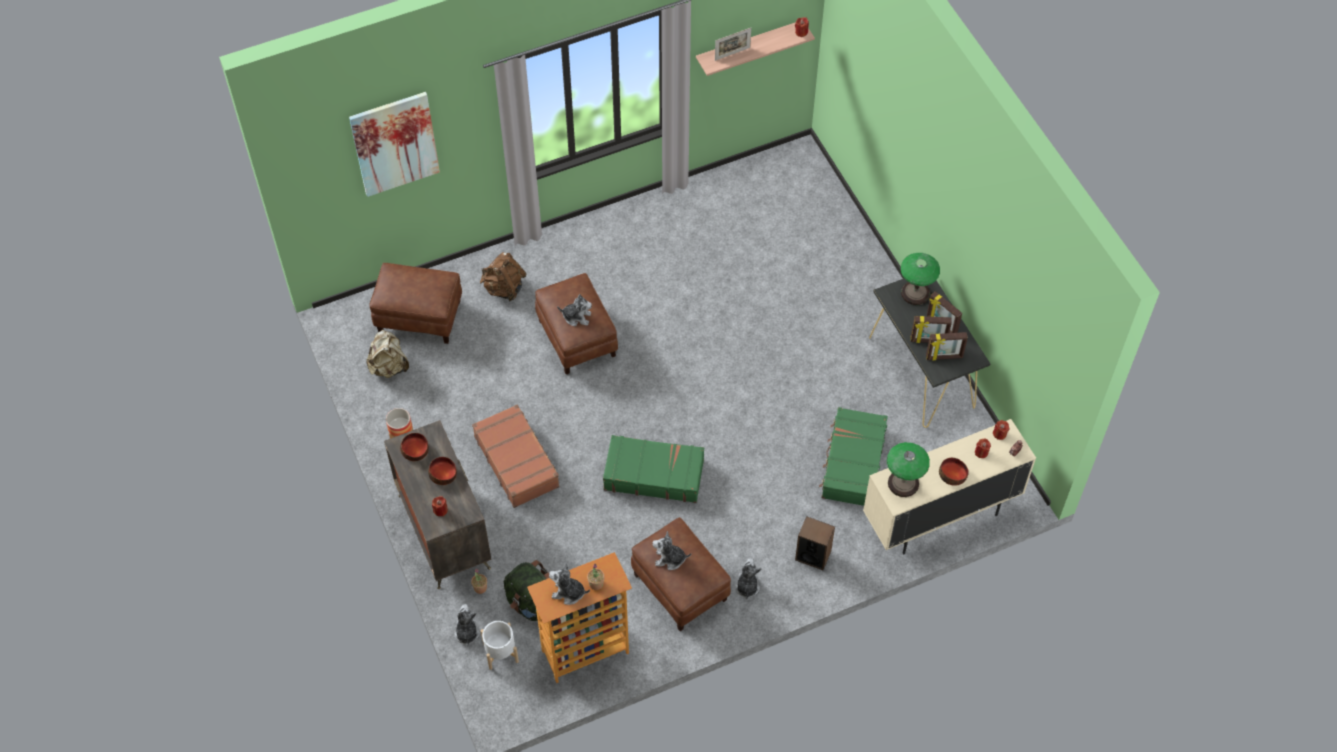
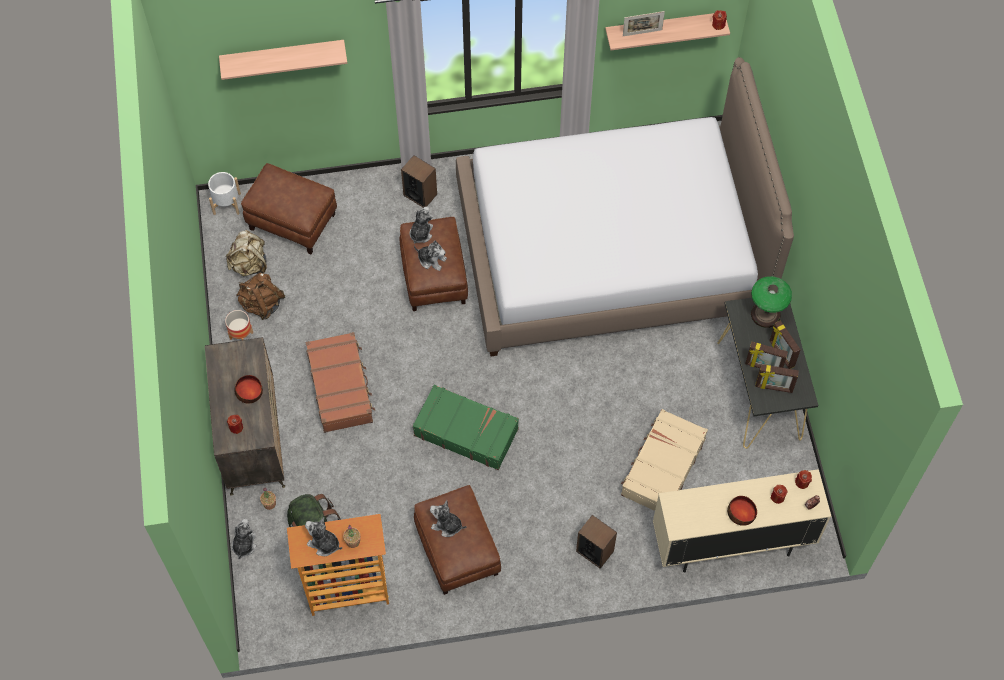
camera: 15 degrees right, 5 degrees up
picture [349,92,440,197] -> shelf [219,40,347,80]
bowl [400,433,429,461] -> none
brown backpack [480,252,527,301] -> brown backpack moved to [236,272,285,320]
white planter [481,621,519,670] -> white planter moved to [208,172,241,215]
plush toy [735,558,762,600] -> plush toy moved to [409,207,433,243]
green suitcase [819,407,888,506] -> beige suitcase [621,409,708,511]
table lamp [887,442,930,497] -> none
none -> speaker [401,155,437,208]
none -> bed [456,57,794,356]

